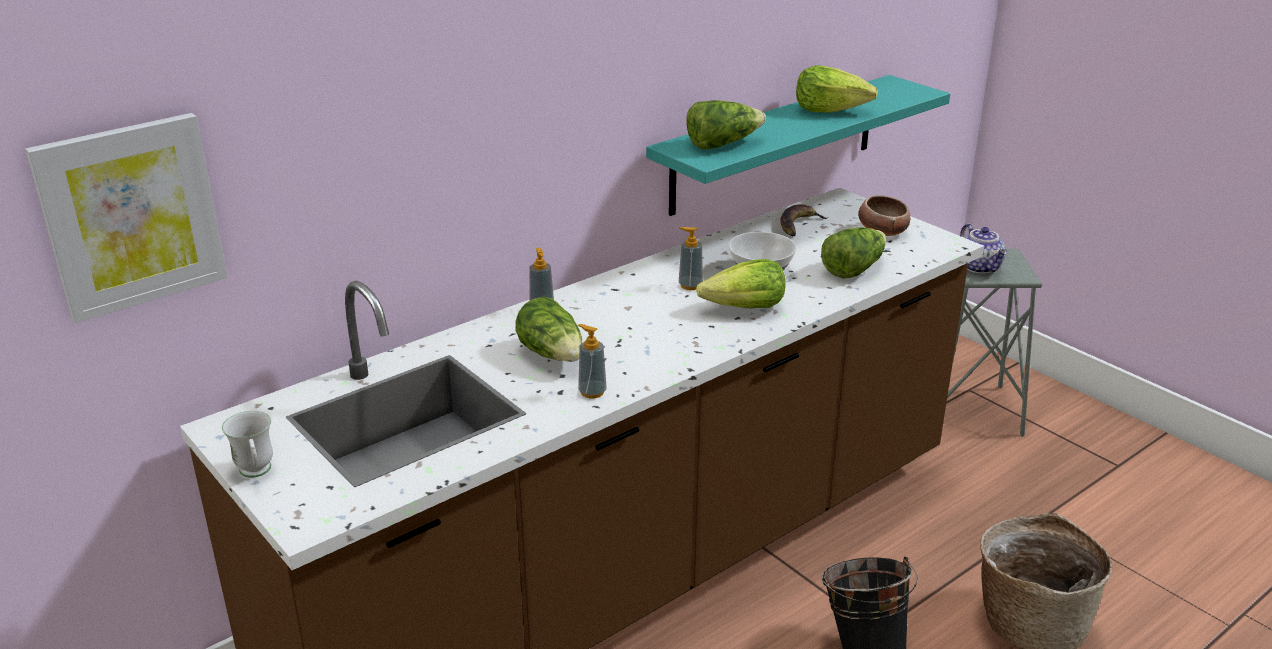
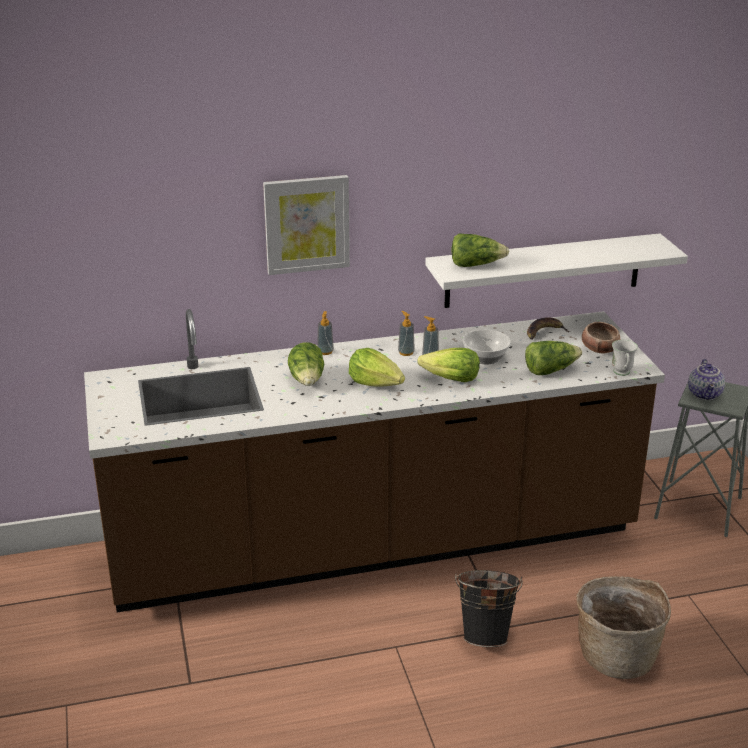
camera: 25 degrees right, 0 degrees up
picture [25,113,228,323] -> picture moved to [263,175,350,275]
white mug [222,411,273,478] -> white mug moved to [612,340,638,376]
soap dispenser [578,324,607,399] -> soap dispenser moved to [398,311,415,356]
turquoise shelf [646,75,950,216] -> white shelf [425,233,688,308]
lettuce [796,65,878,113] -> lettuce moved to [349,348,405,387]

